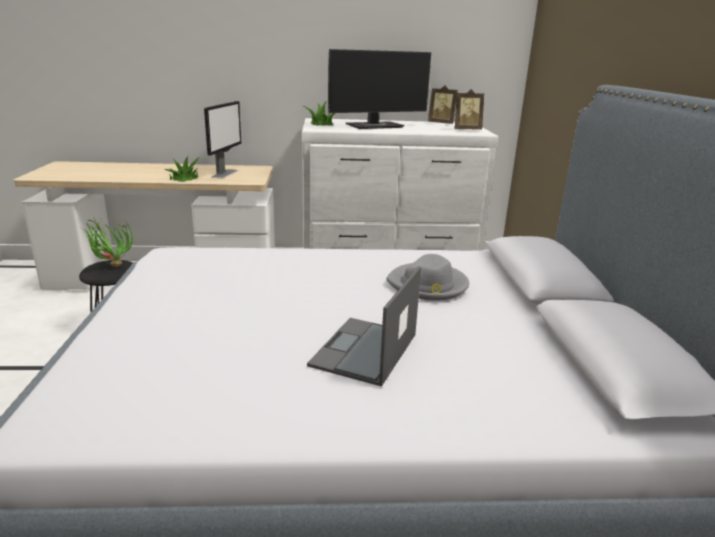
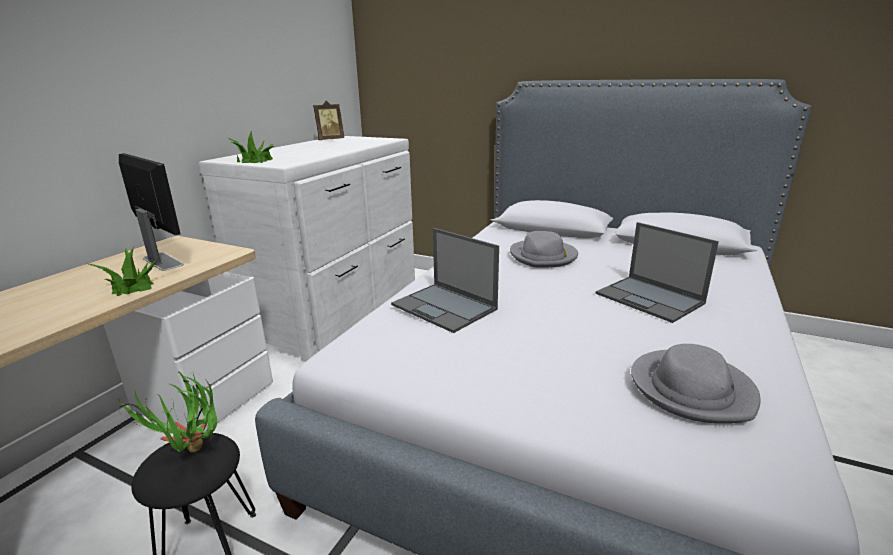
camera: 60 degrees left, 0 degrees up
monitor [328,49,431,129] -> none
picture frame [454,89,484,130] -> none
none -> laptop [391,228,499,333]
none -> grey hat [631,344,761,423]

